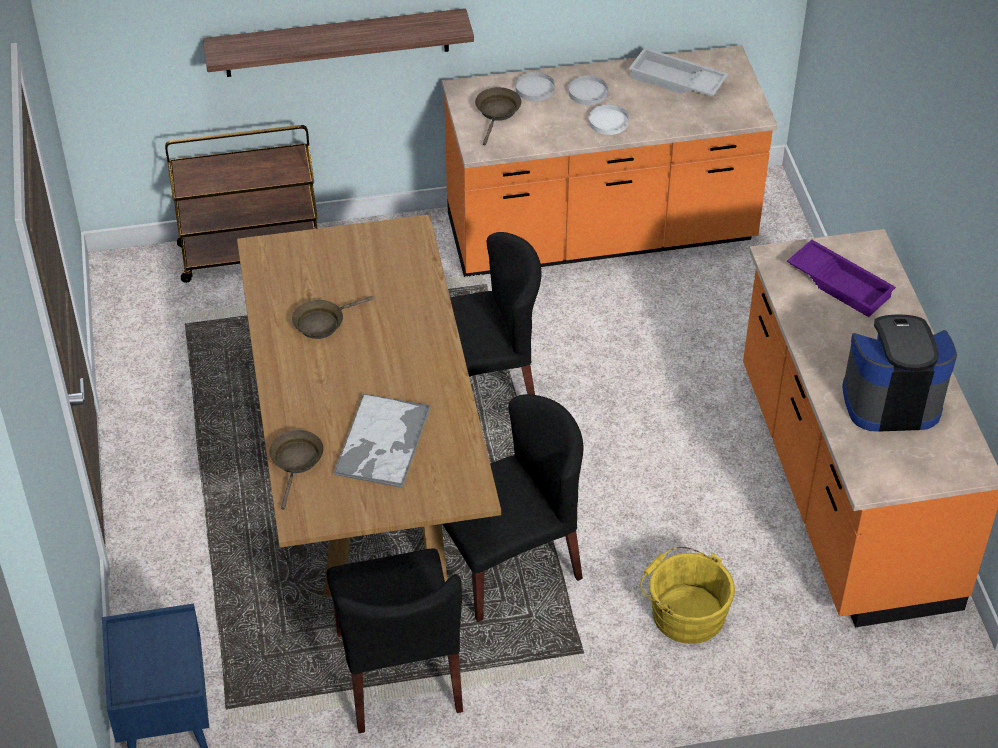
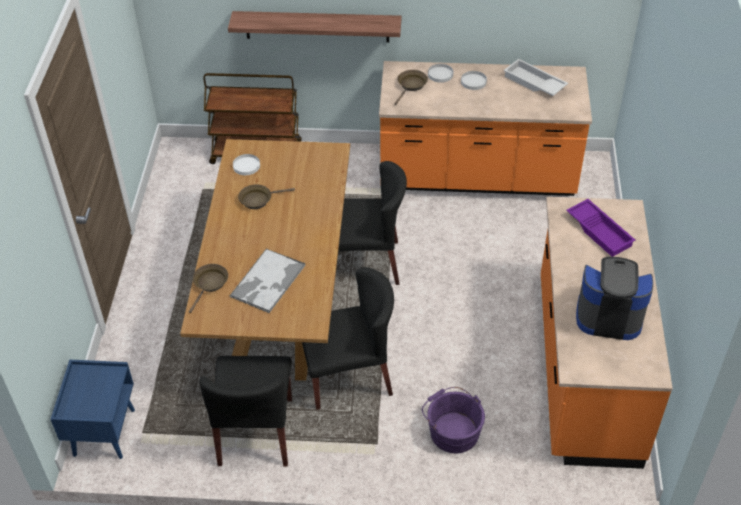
camera: 15 degrees right, 0 degrees up
white plate [589,105,629,135] -> white plate moved to [233,154,260,175]
yellow bucket [640,547,735,644] -> purple bucket [422,387,485,453]

